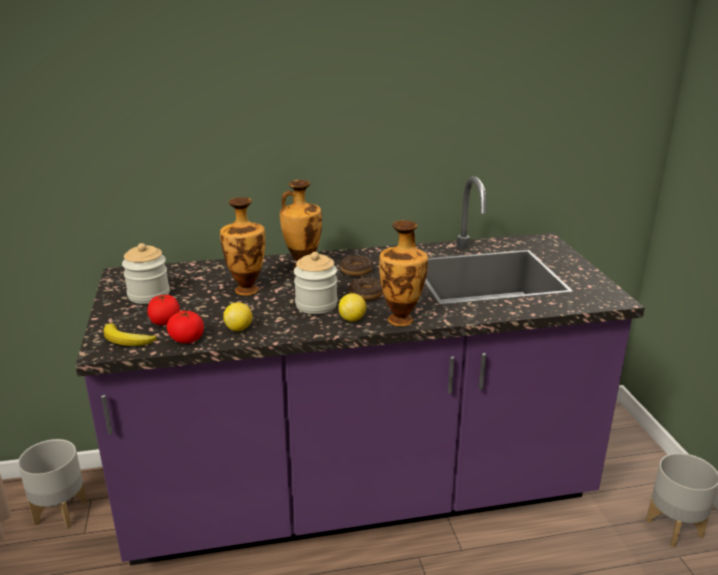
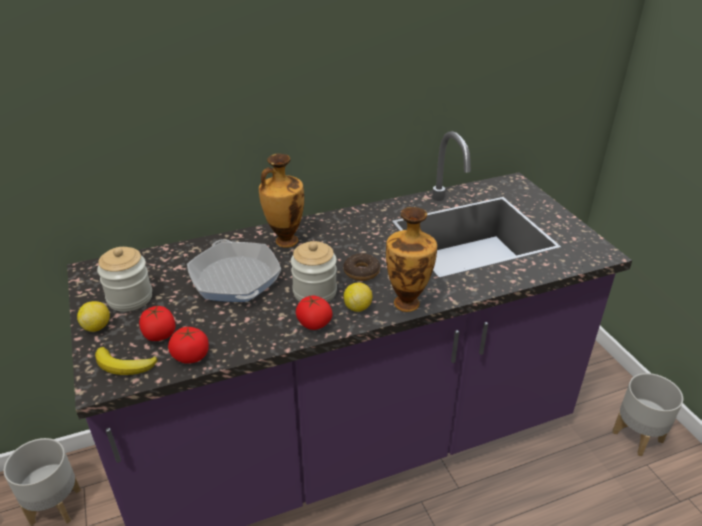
camera: 10 degrees left, 10 degrees up
vase [220,197,265,296] -> frying pan [187,239,281,302]
lemon [223,302,252,331] -> lemon moved to [77,301,110,332]
donut [340,256,373,276] -> none
none -> tomato [296,295,332,330]

